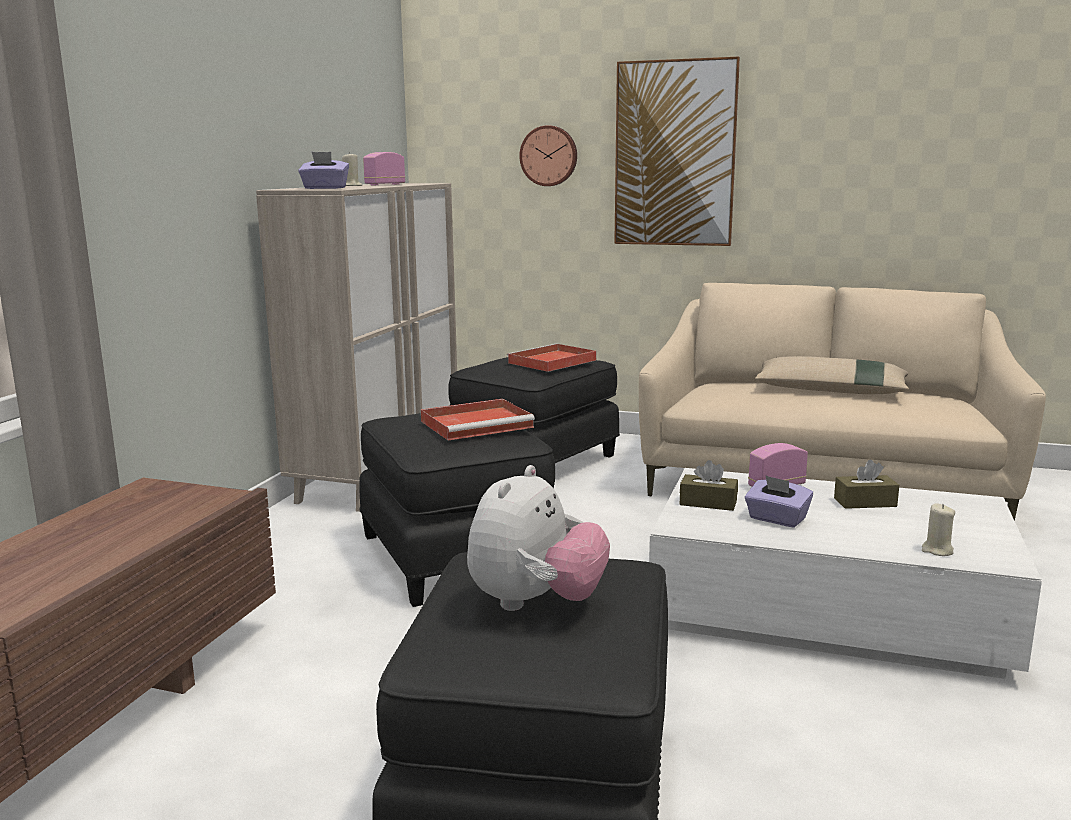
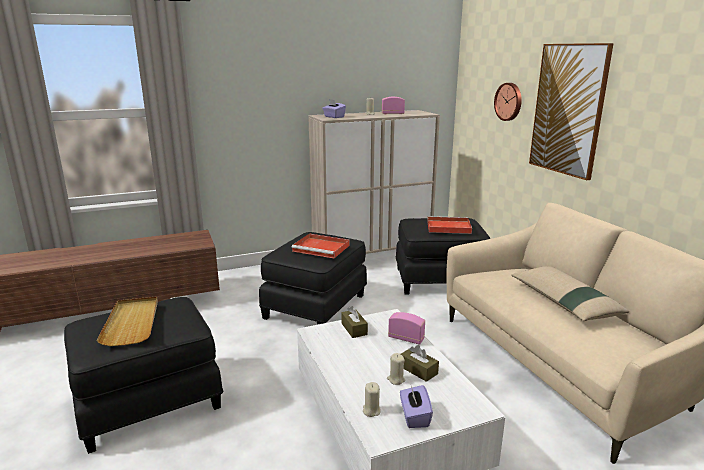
camera: 50 degrees right, 5 degrees up
plush toy [467,465,610,611] -> beige tray [96,296,158,346]
purple tissue box [745,475,813,528] -> purple tissue box moved to [400,385,433,428]
none -> beige candle [387,353,406,385]

